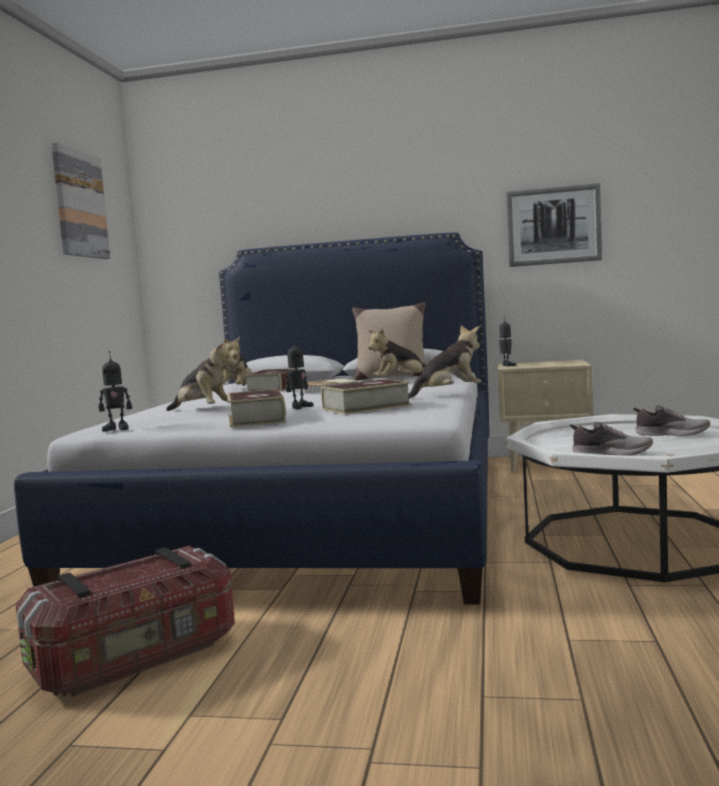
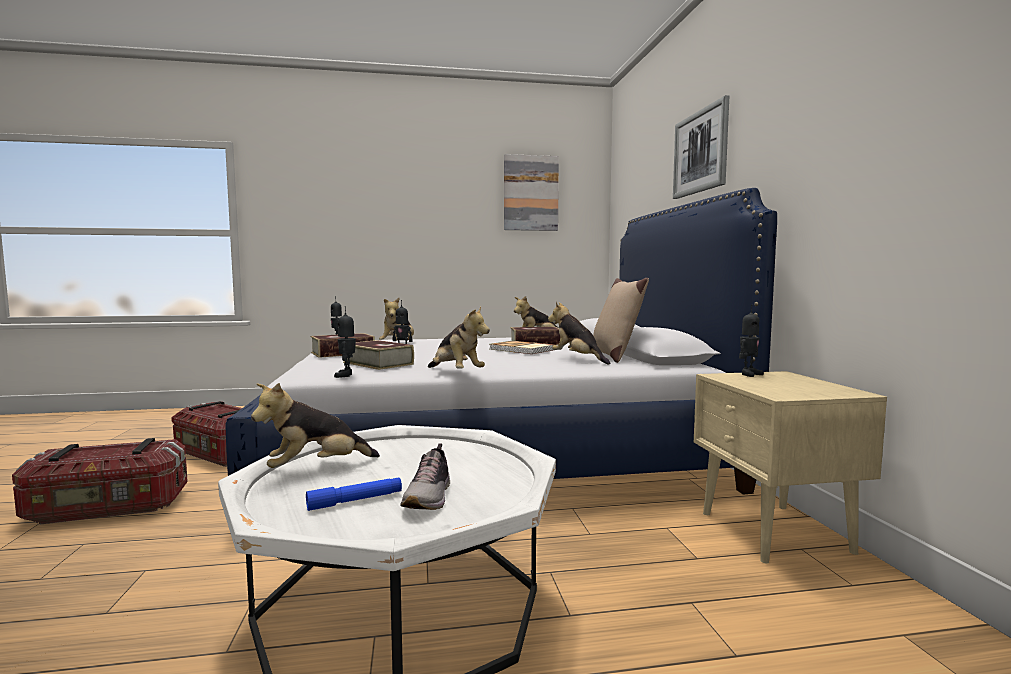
camera: 70 degrees right, 0 degrees up
picture [506,183,602,267] -> picture moved to [673,95,729,199]
shoe [570,422,653,456] -> plush toy [251,383,380,468]
none -> storage box [12,438,188,525]
none -> blue flashlight [306,478,402,511]
none -> toy robot [334,306,356,378]

